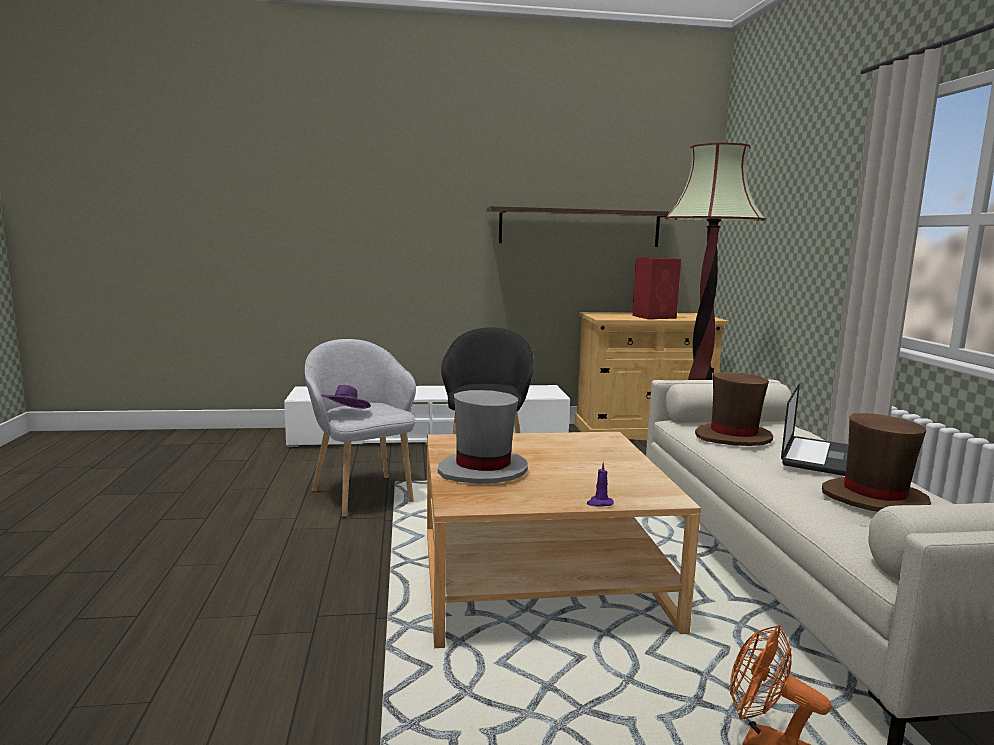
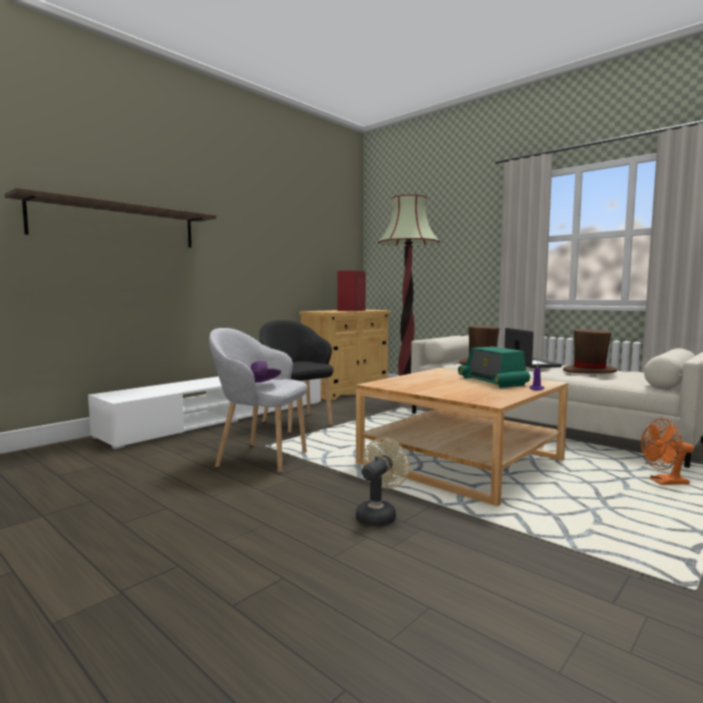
camera: 40 degrees left, 5 degrees down
grey hat [438,390,528,483] -> none
shelf [487,206,671,247] -> shelf moved to [5,188,216,248]
none -> beige fan [356,438,410,527]
none -> radio [458,346,530,388]

